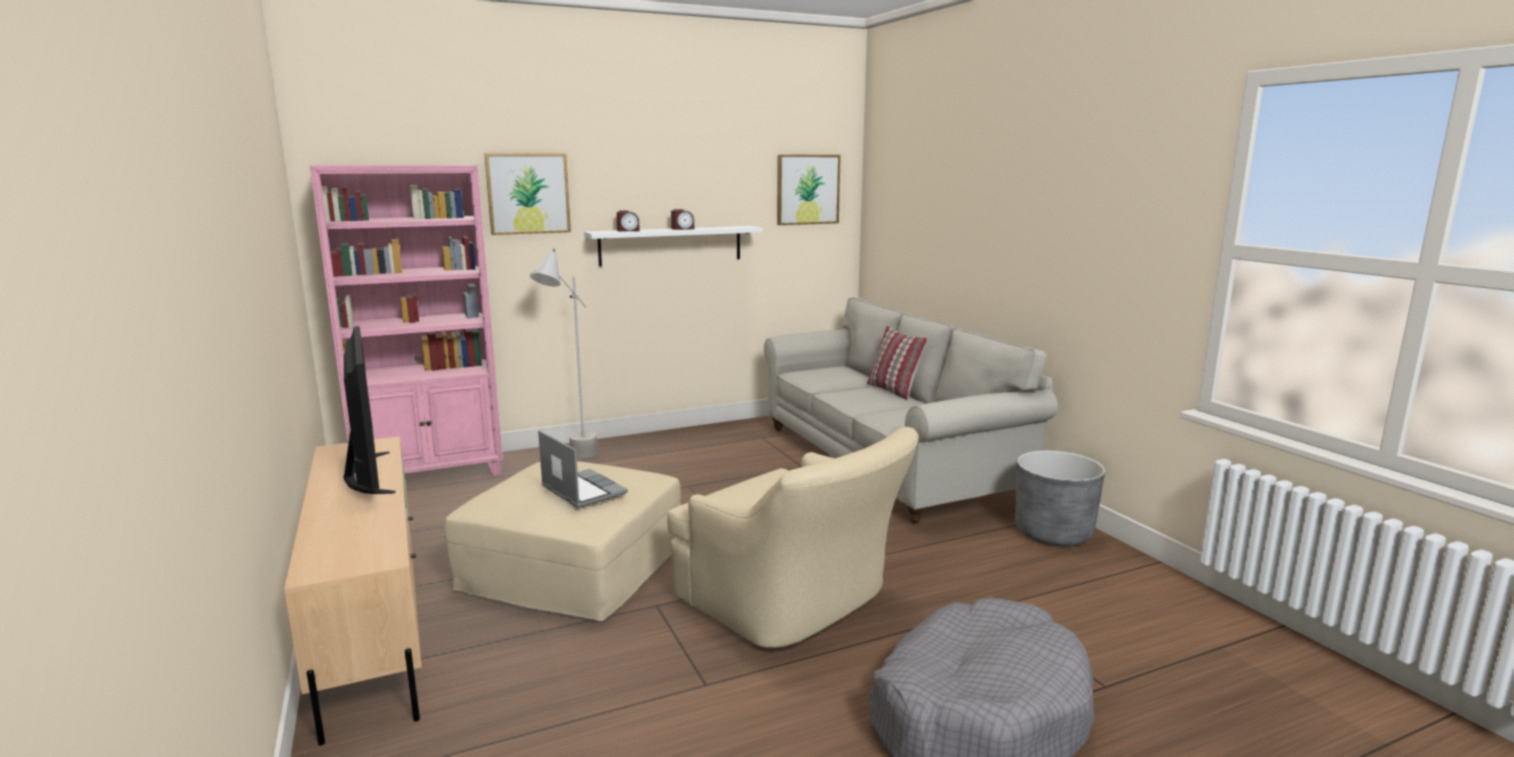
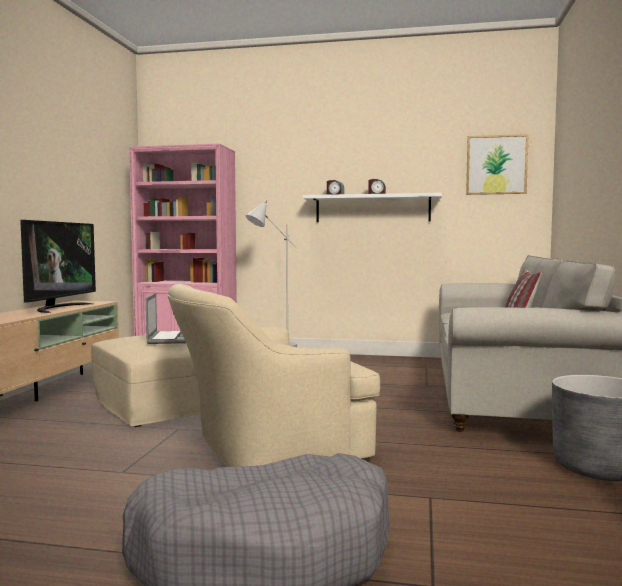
camera: 35 degrees right, 10 degrees down
picture [484,153,571,235] -> none
beige armchair [667,427,919,648] -> beige armchair turned 75 degrees clockwise [167,284,380,467]

